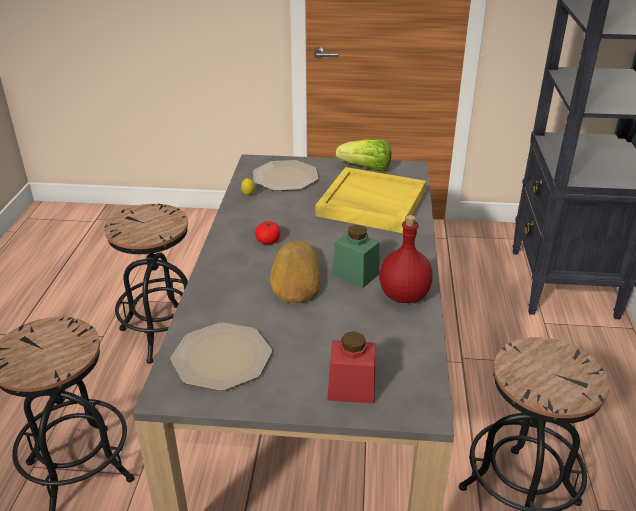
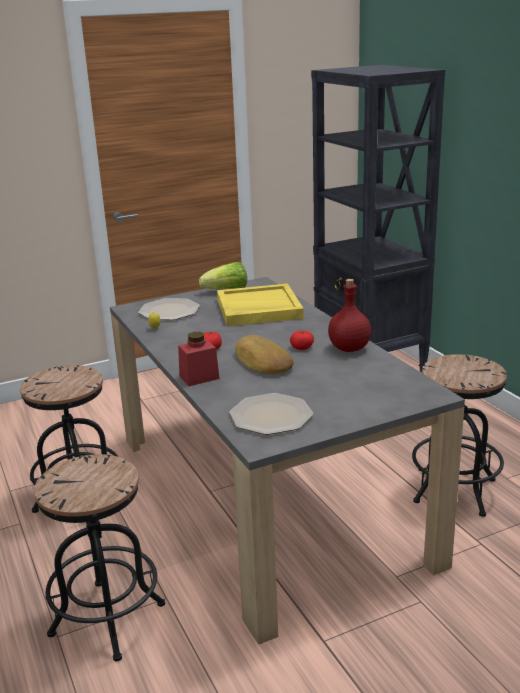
camera: 30 degrees left, 10 degrees down
red jar [327,331,375,404] -> red jar moved to [178,332,220,386]
green jar [332,225,380,288] -> tomato [290,331,314,350]

